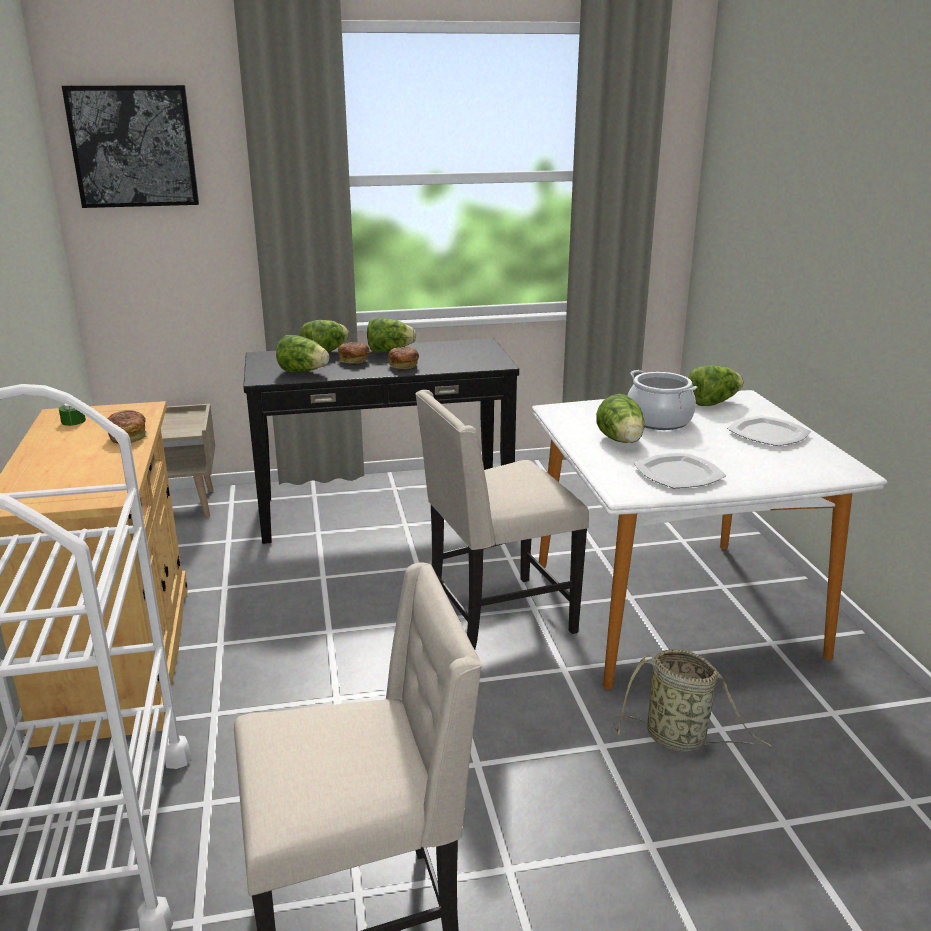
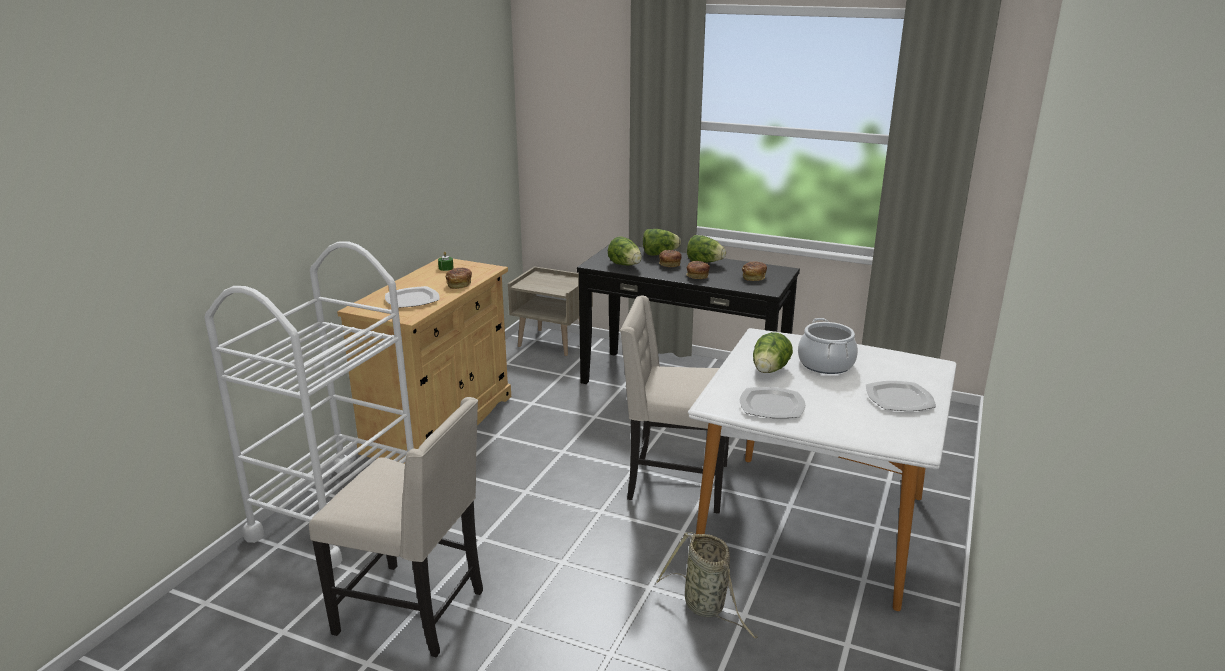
camera: 35 degrees right, 0 degrees up
picture [62,85,199,208] -> none
lettuce [688,365,743,406] -> none
none -> plate [385,286,440,308]
none -> bread [742,261,767,281]

